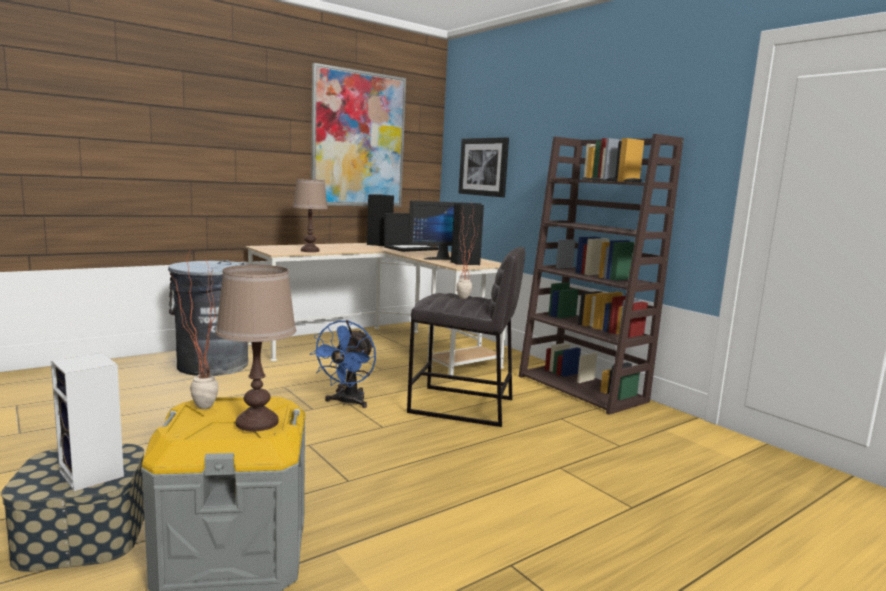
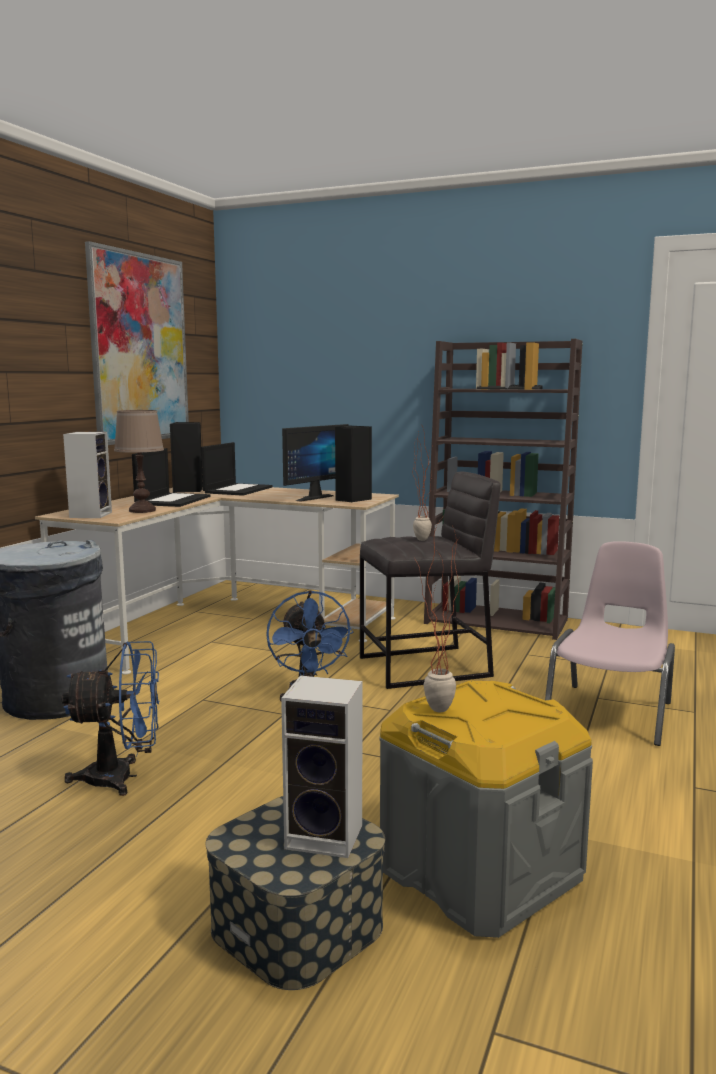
camera: 30 degrees left, 0 degrees up
brown table lamp [215,265,296,431] -> none
picture [458,137,509,198] -> none
none -> blue fan [62,641,159,796]
none -> speaker [63,432,112,518]
none -> laptop [132,448,210,507]
none -> pink chair [545,541,675,746]

